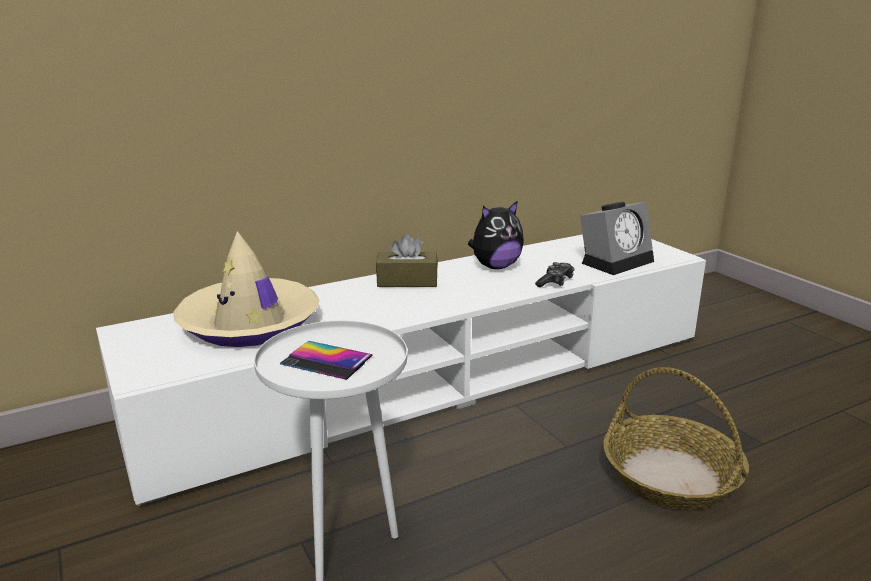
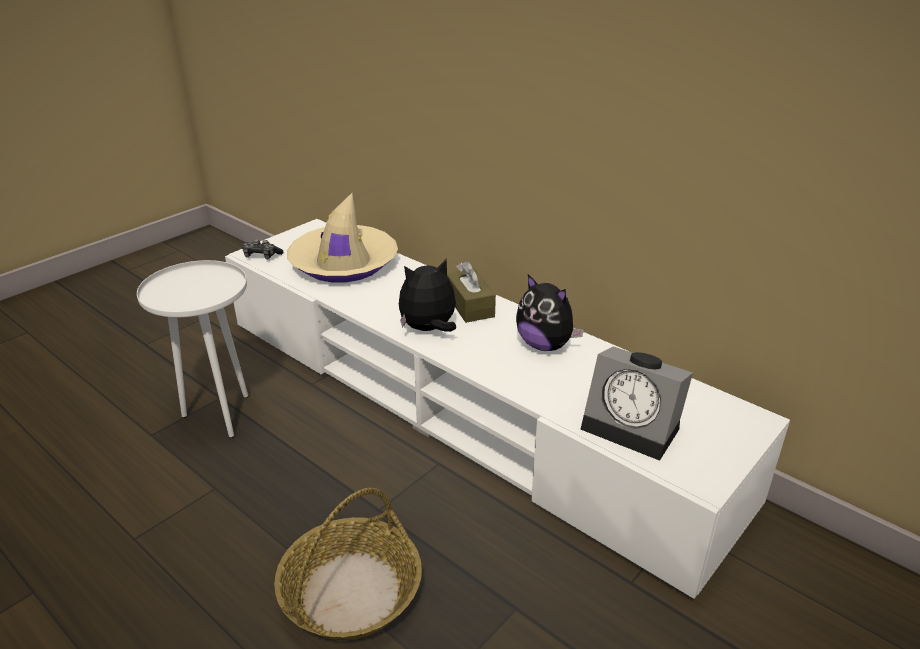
camera: 70 degrees right, 10 degrees up
phone [280,341,373,380] -> none
game controller [535,262,575,287] -> game controller moved to [242,239,283,259]
none -> plush toy [399,259,456,332]

